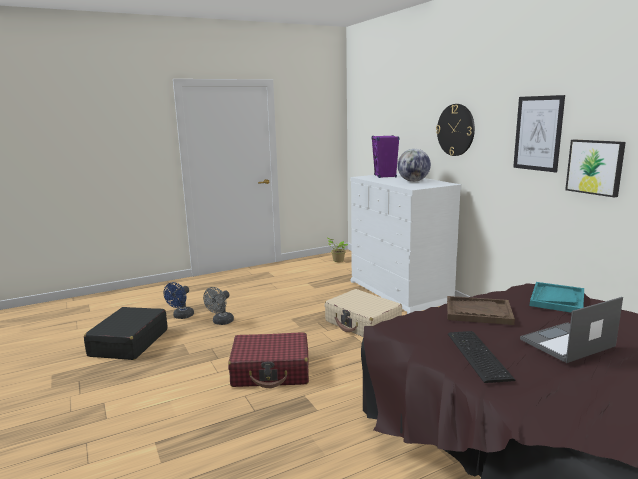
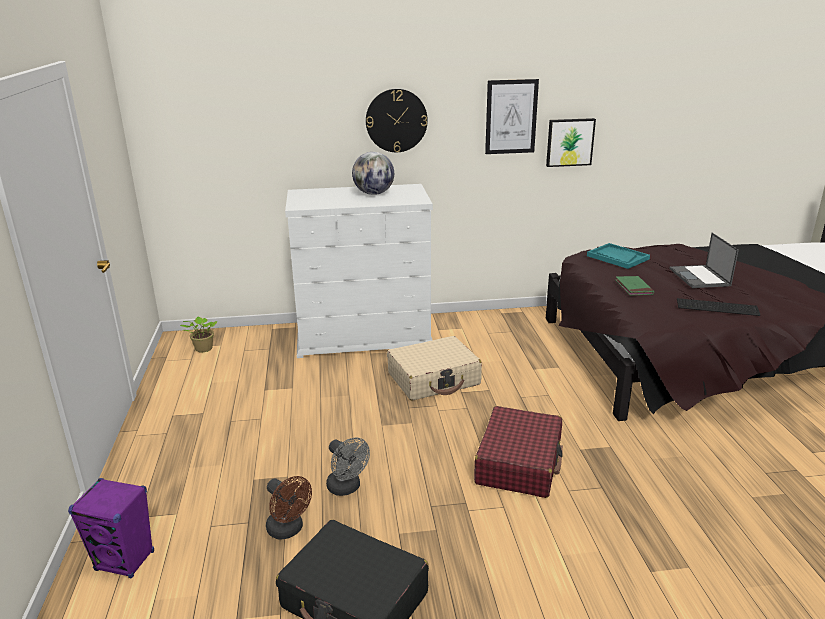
camera: 70 degrees left, 10 degrees up
blue fan [164,282,194,319] -> brown fan [266,476,312,539]
purple speaker [371,135,399,178] -> purple speaker moved to [68,478,154,578]
brown tray [447,296,515,325] -> green book [615,276,654,296]

